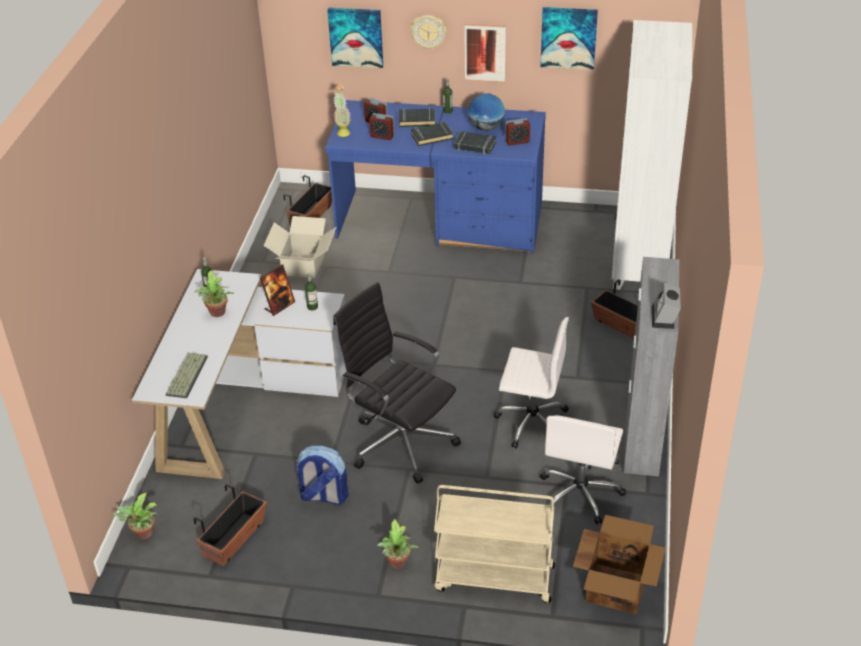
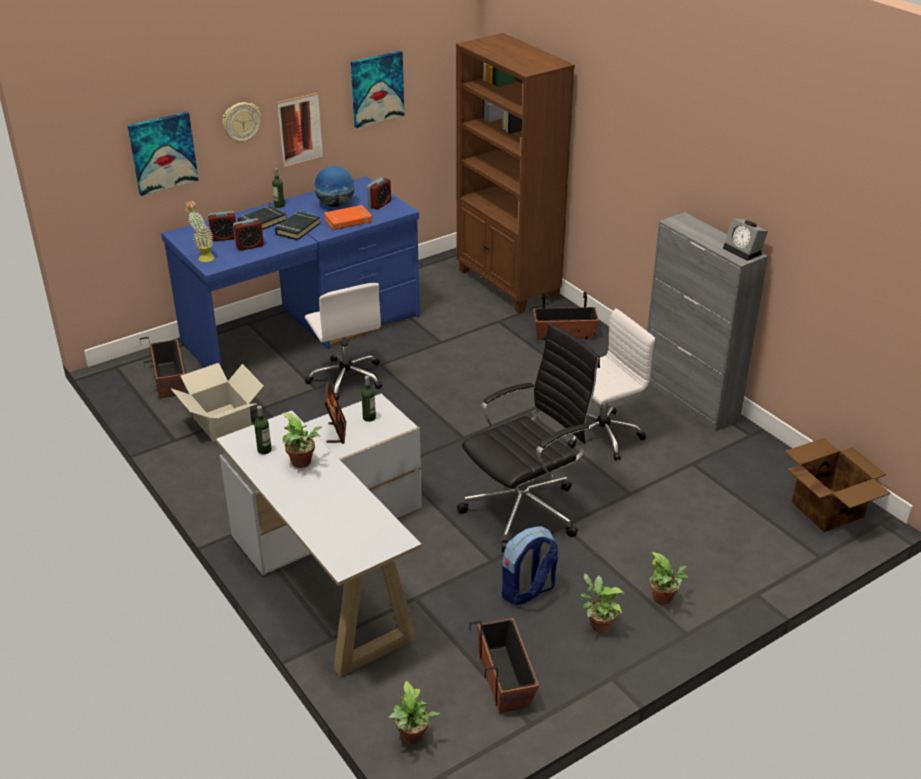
camera: 45 degrees left, 5 degrees down
keyboard [165,352,208,398] -> none
black office chair [333,282,461,484] -> black office chair turned 150 degrees clockwise [457,323,600,552]
beige cart [434,485,555,603] -> none
black book [454,131,496,154] -> orange book [324,205,372,230]
white office chair [540,415,626,524] -> white office chair moved to [305,283,382,400]
white bookcase [612,20,692,290] -> brown bookcase [456,33,575,313]
none -> potted plant [581,574,625,633]

